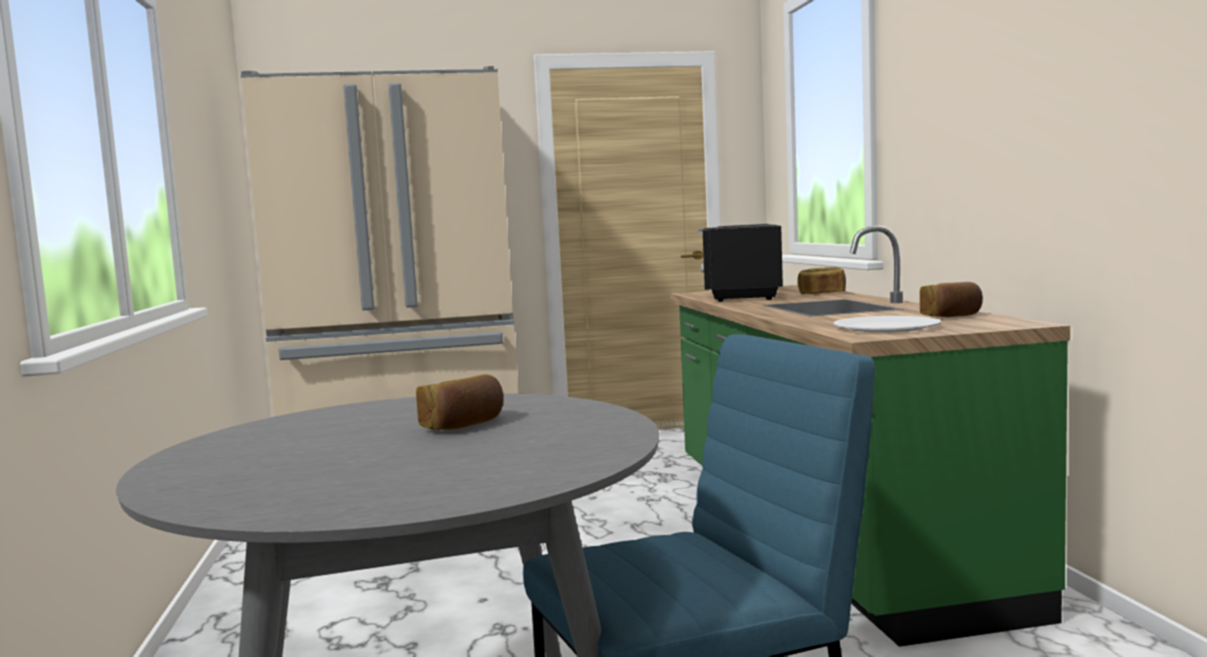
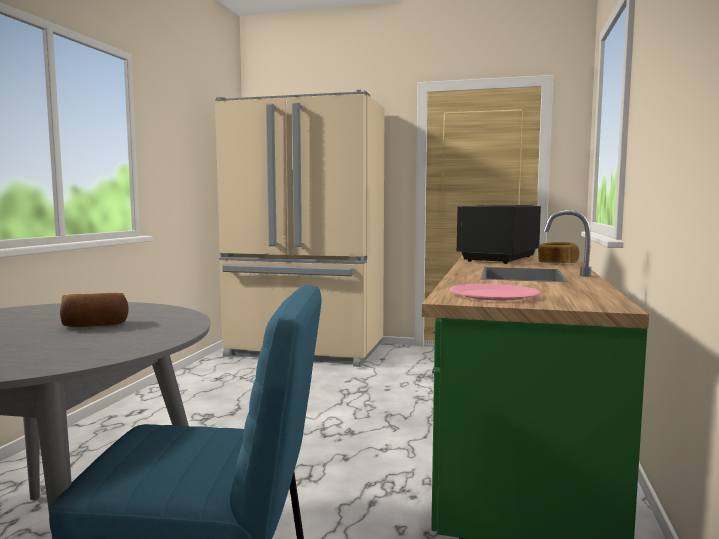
camera: 25 degrees right, 0 degrees up
white plate [834,316,941,333] -> pink plate [449,284,540,301]
bread [920,282,983,317] -> none

